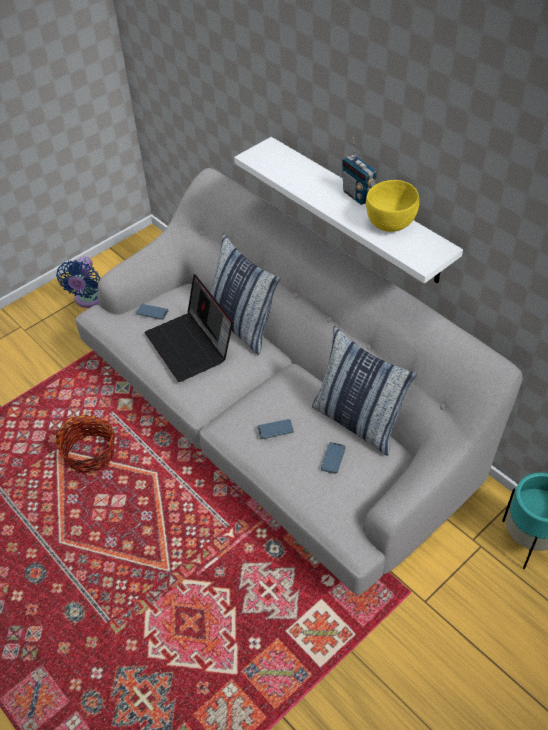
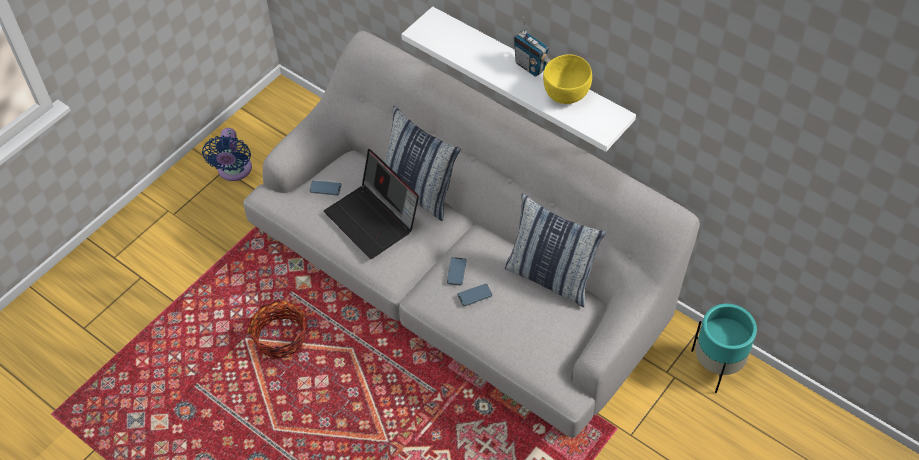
camera: 10 degrees left, 5 degrees up
phone [321,442,345,474] -> phone moved to [447,257,466,286]

